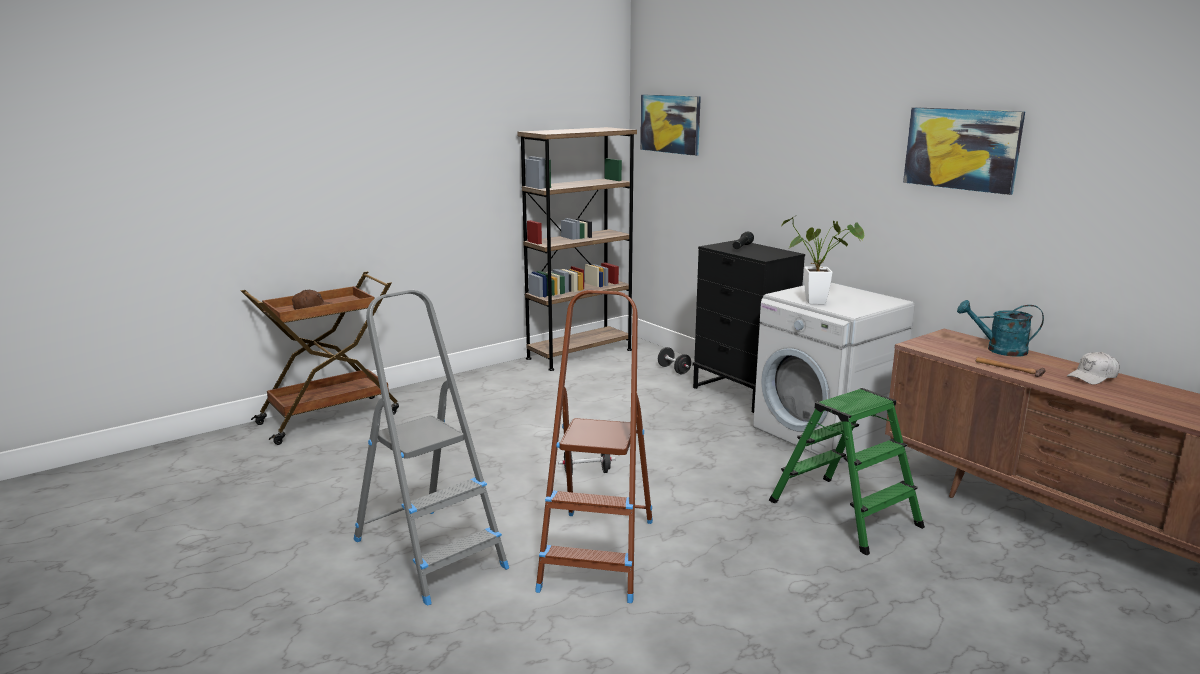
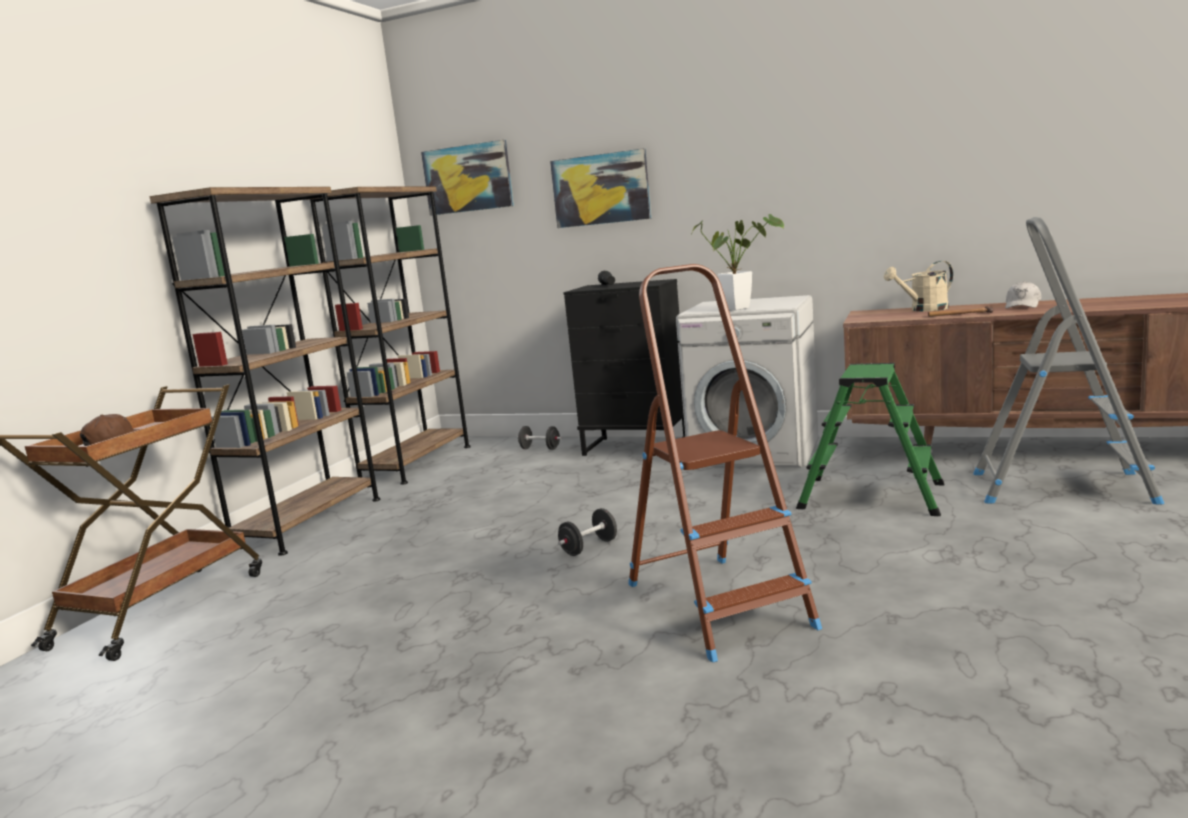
camera: 30 degrees left, 5 degrees down
grey step ladder [354,290,509,606] -> grey step ladder moved to [973,217,1164,504]
picture [903,107,1025,195] -> picture moved to [550,148,651,228]
turquoise watering can [957,300,1044,357] -> beige watering can [884,261,953,311]
none -> brown bookcase [150,187,380,556]

